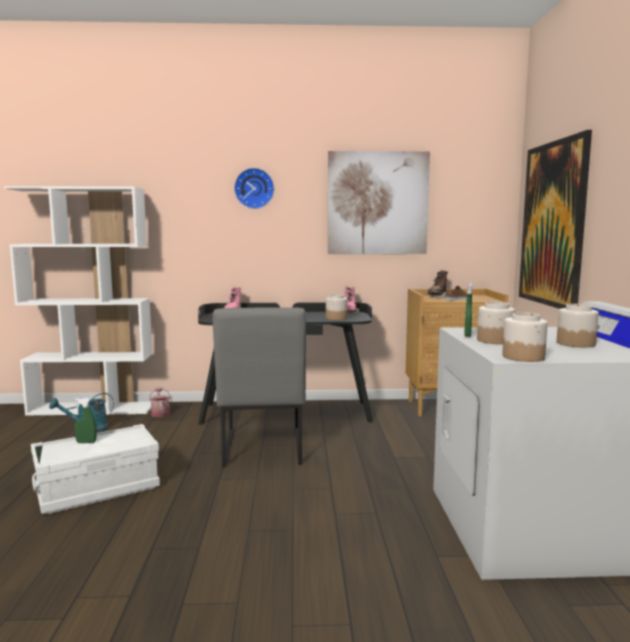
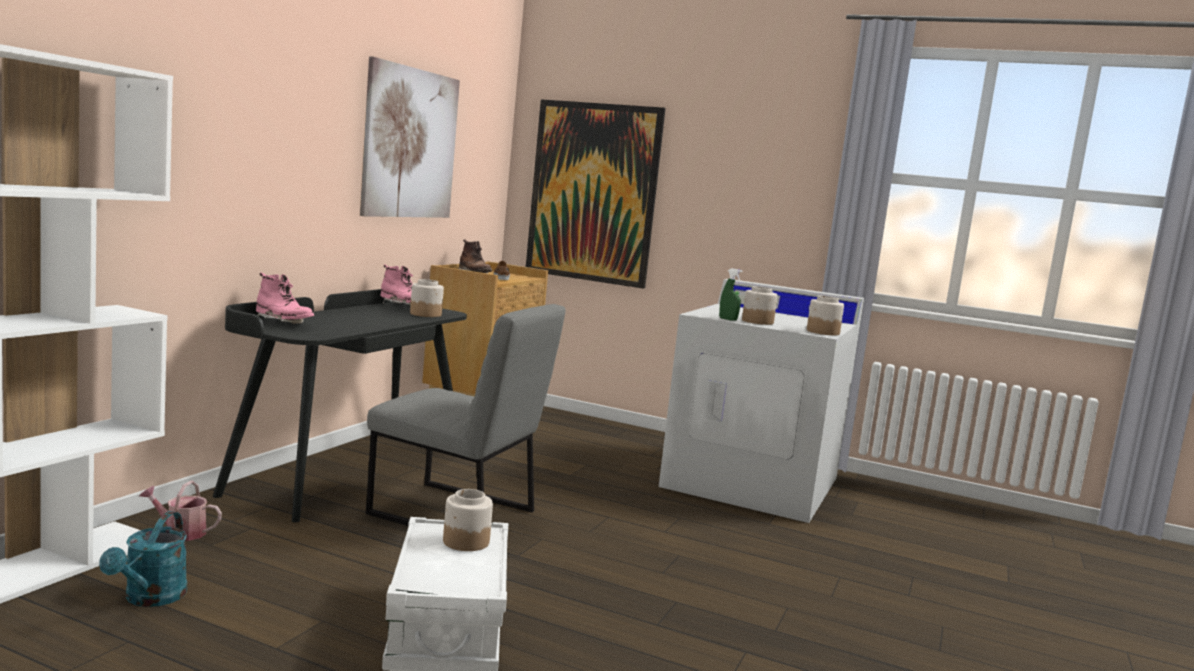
camera: 65 degrees left, 0 degrees up
green spray bottle [74,398,97,443] -> none
wall clock [234,168,274,209] -> none
jar [557,304,599,347] -> jar moved to [443,489,493,551]

